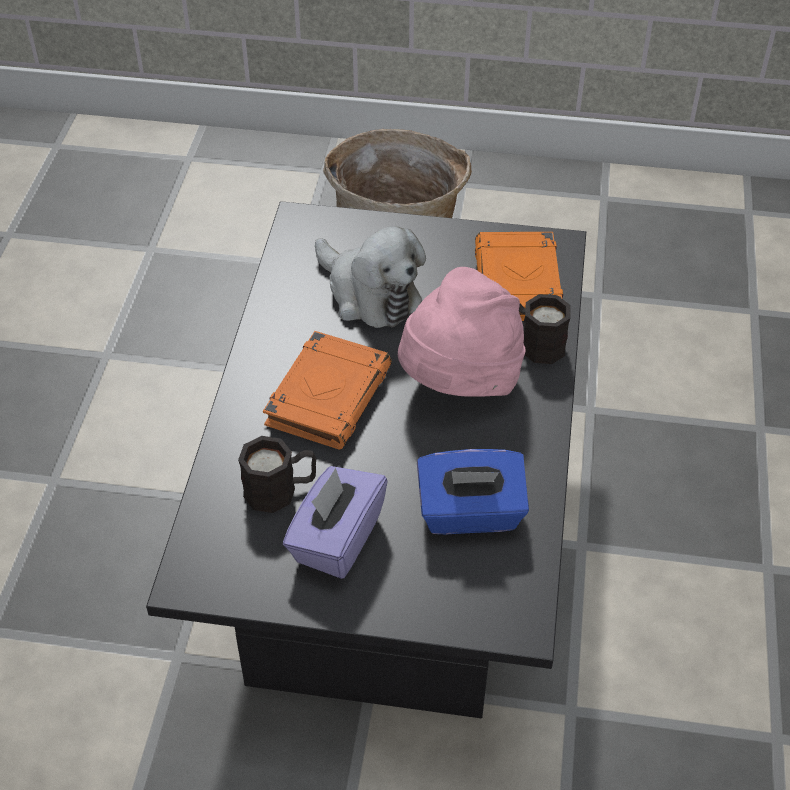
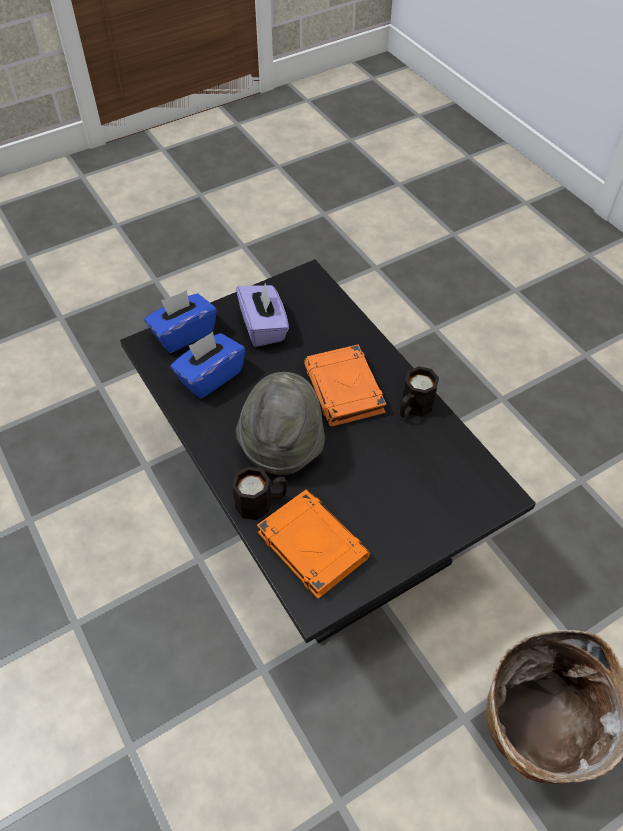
camera: 140 degrees right, 5 degrees up
black mug [238,436,316,513] -> black mug moved to [400,366,439,418]
plush toy [315,226,426,328] -> none
pink hat [398,267,525,397] -> grey hat [236,372,325,475]
none -> blue tissue box [144,290,217,353]

